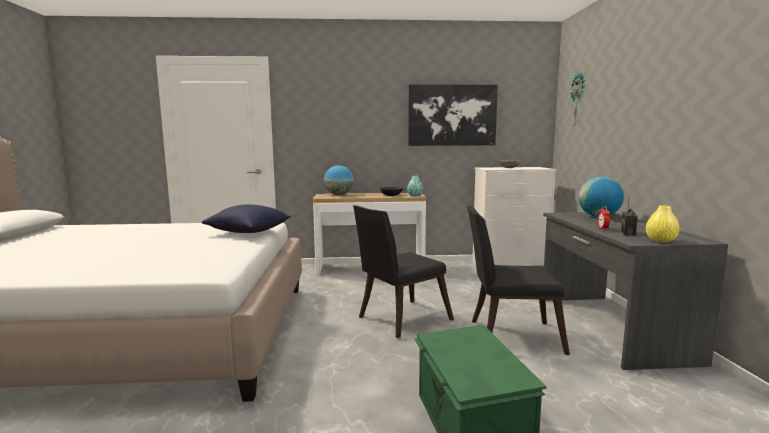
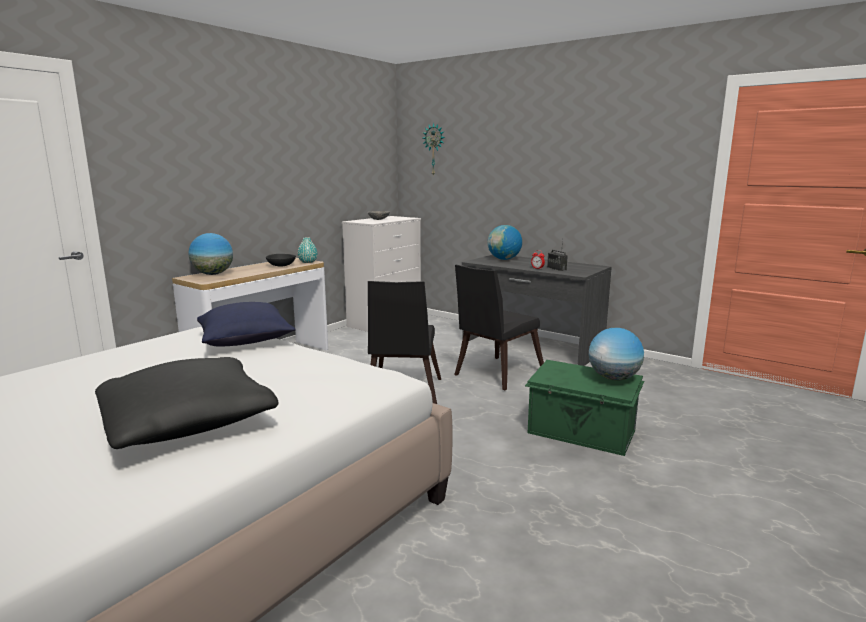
camera: 50 degrees left, 5 degrees up
picture [408,84,498,146] -> none
yellow vase [646,205,680,243] -> none
none -> black pillow [95,357,278,449]
none -> globe [589,328,644,381]

